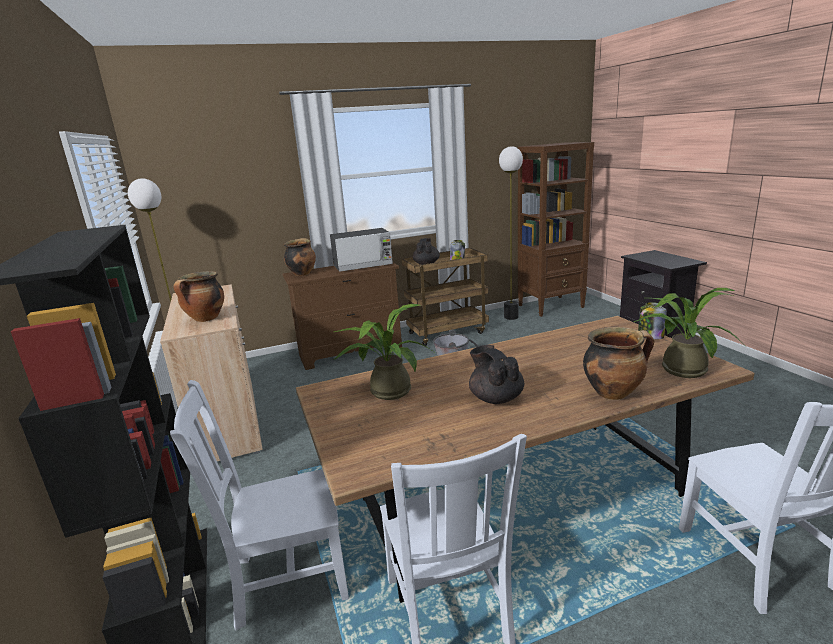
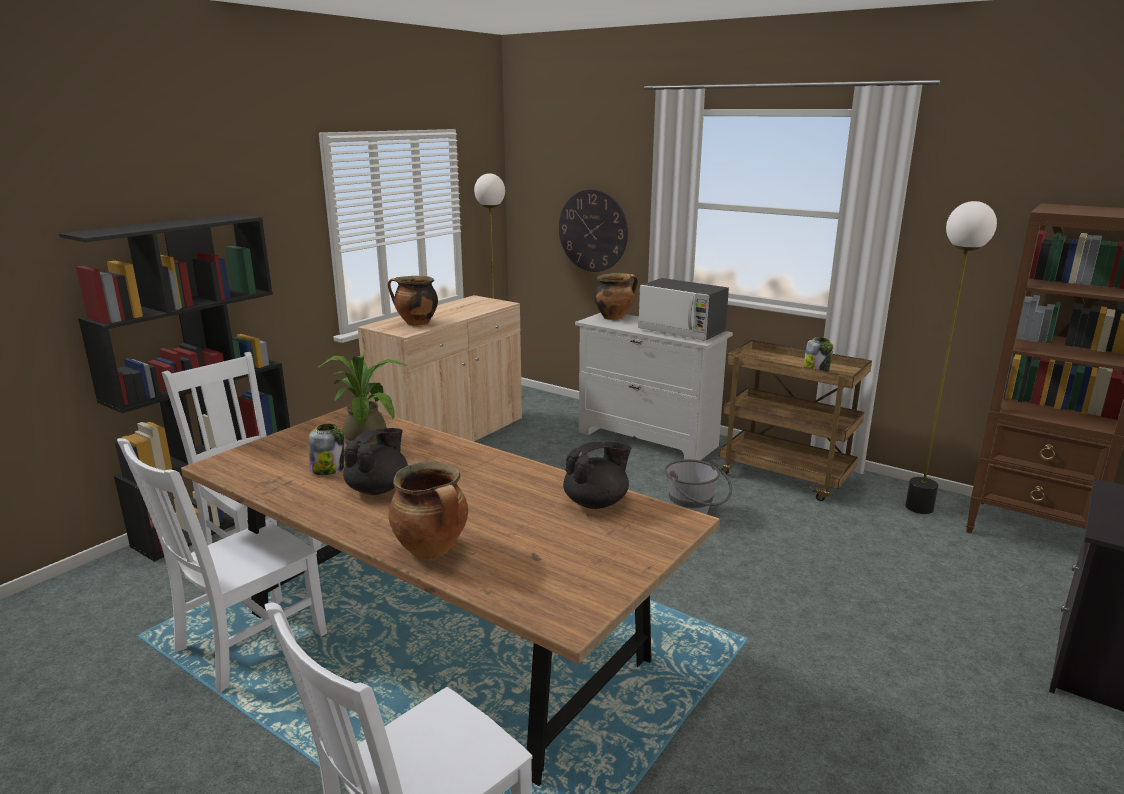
camera: 55 degrees right, 0 degrees up
brown dresser [283,263,402,370] -> white dresser [575,313,733,460]
black teapot [413,238,440,265] -> black teapot moved to [563,442,631,509]
potted plant [634,288,747,378] -> none
jar [638,302,667,340] -> jar moved to [309,424,344,475]
none -> wall clock [559,189,628,272]

